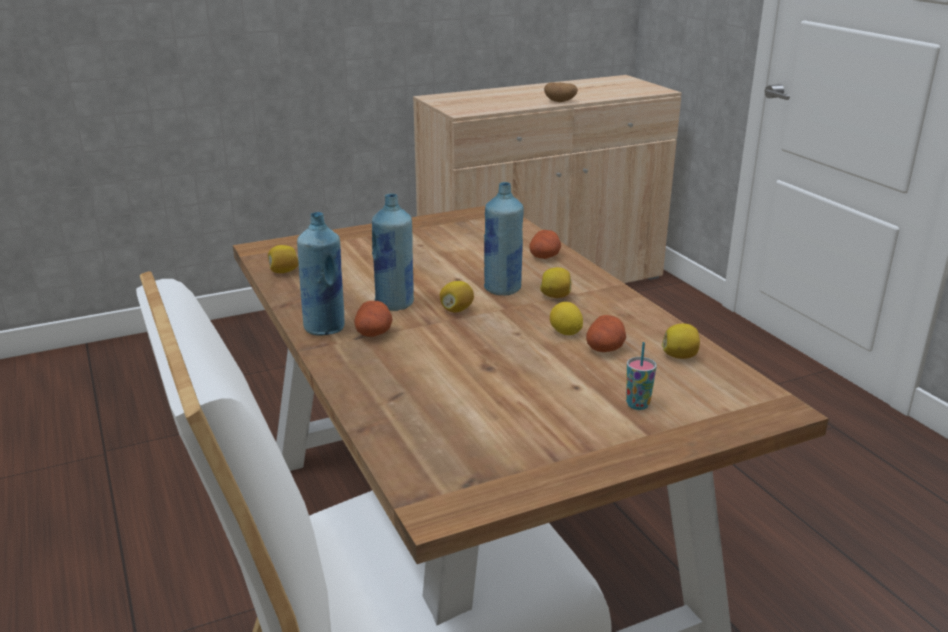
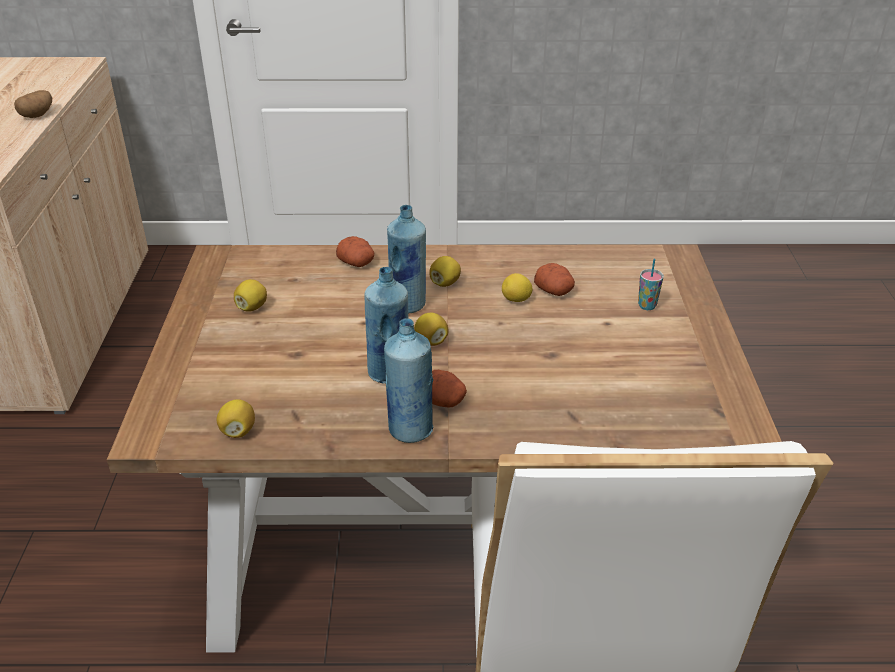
camera: 65 degrees left, 10 degrees up
lemon [662,323,700,359] -> lemon moved to [234,279,267,312]

